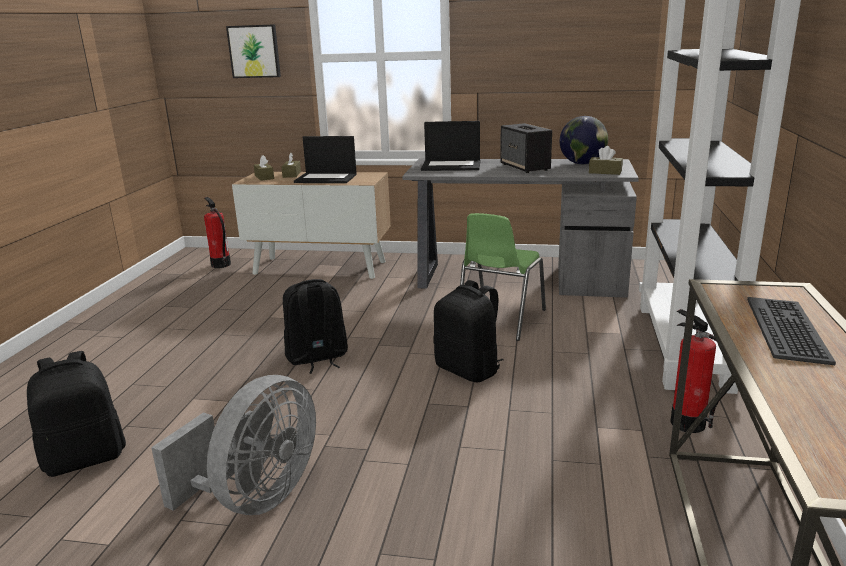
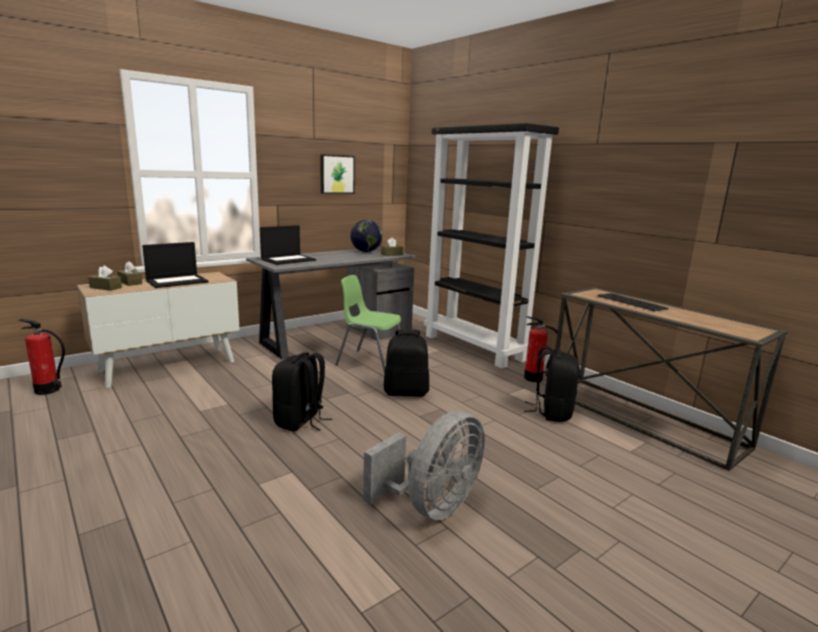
camera: 50 degrees left, 5 degrees down
black backpack [27,351,126,477] -> black backpack moved to [525,346,580,422]
grey fan [151,375,316,515] -> grey fan turned 60 degrees clockwise [363,411,485,520]
picture [226,24,281,78] -> picture moved to [320,154,355,194]
green chair [460,213,546,341] -> green chair turned 135 degrees clockwise [335,275,401,373]
speaker [500,123,552,173] -> none

